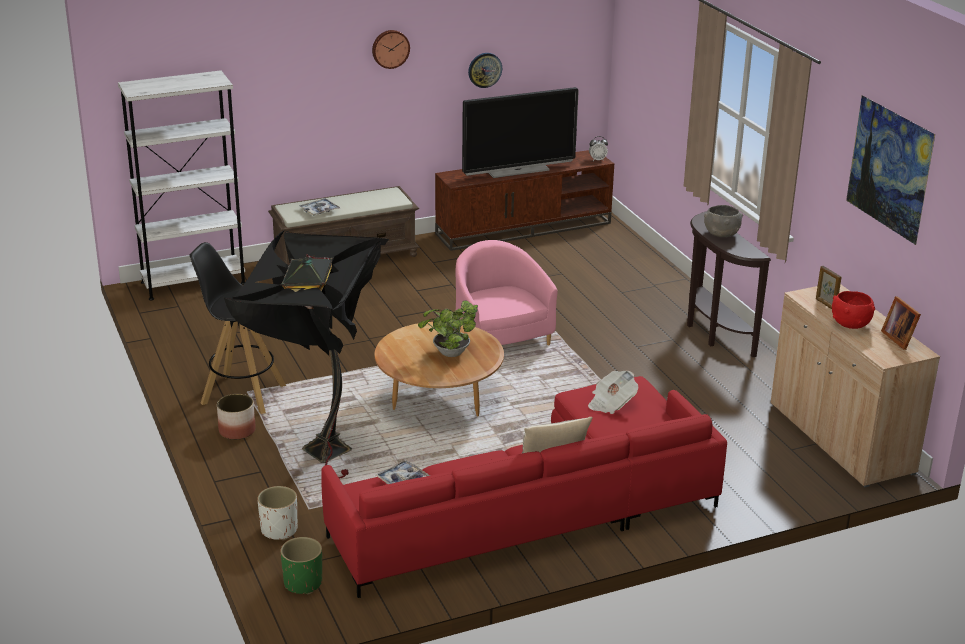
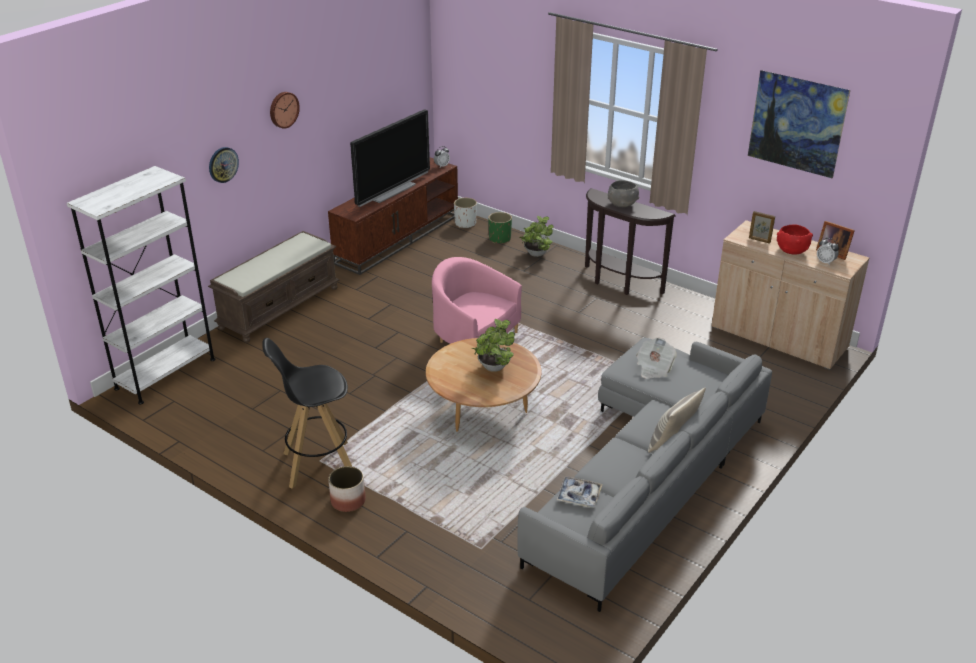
camera: 30 degrees left, 5 degrees up
black floor lamp [224,230,389,479] -> none
white planter [257,486,297,540] -> white planter moved to [454,198,477,228]
green planter [280,537,322,595] -> green planter moved to [488,212,512,243]
tray [299,198,340,216] -> none
red sofa [321,376,727,598] -> grey sofa [517,338,772,612]
wall clock [468,53,502,88] -> wall clock moved to [209,147,239,183]
none -> potted plant [519,216,554,257]
none -> alarm clock [817,238,839,265]

